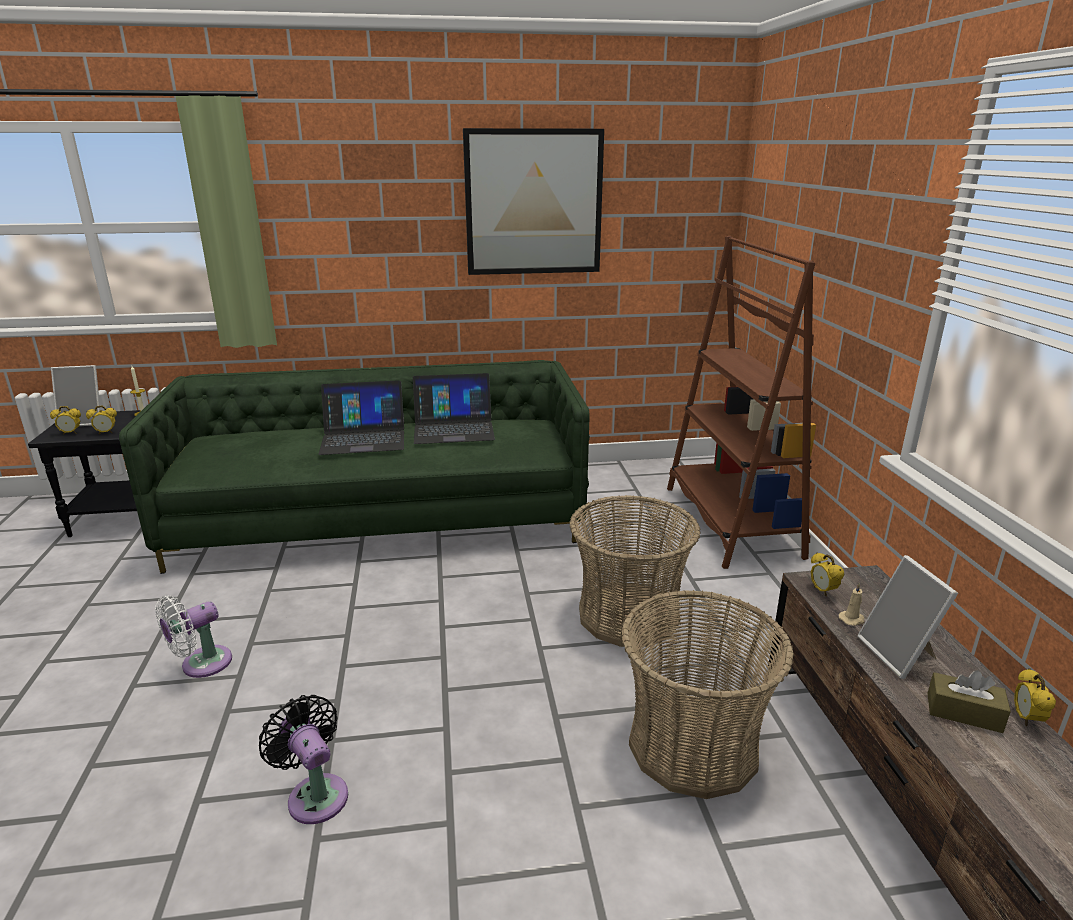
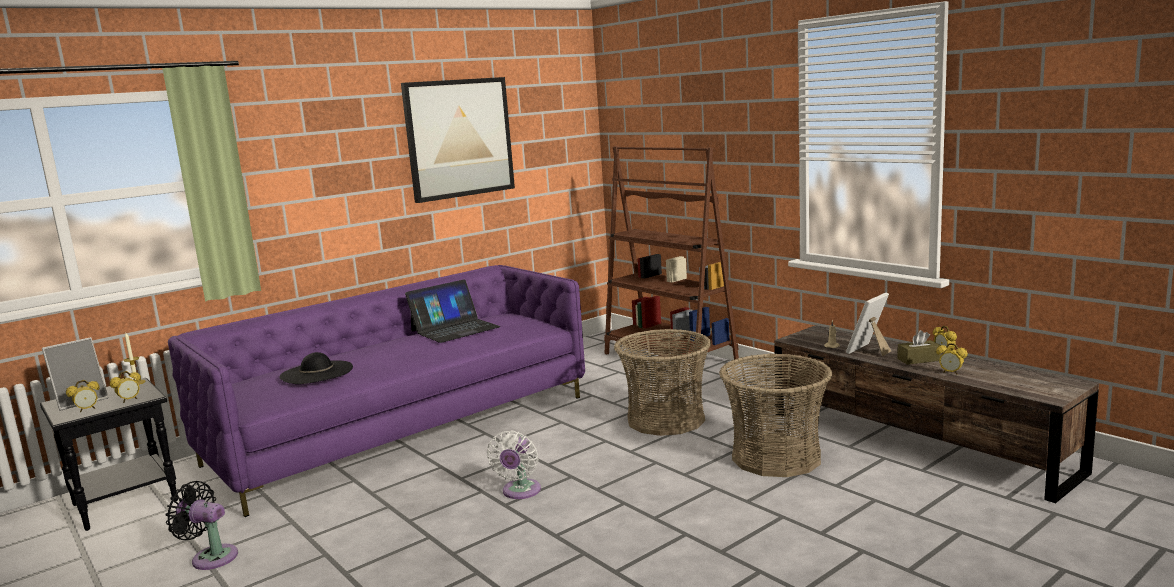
camera: 30 degrees left, 10 degrees down
green sofa [119,360,590,574] -> purple sofa [168,265,585,517]
white fan [155,595,232,678] -> white fan moved to [487,430,541,499]
black fan [259,695,348,824] -> black fan moved to [165,481,238,570]
laptop [319,380,404,455] -> none
alarm clock [811,552,844,596] -> alarm clock moved to [936,343,968,375]
picture frame [857,555,958,679] -> picture frame turned 90 degrees clockwise [846,293,891,356]
none -> black hat [279,352,353,384]

